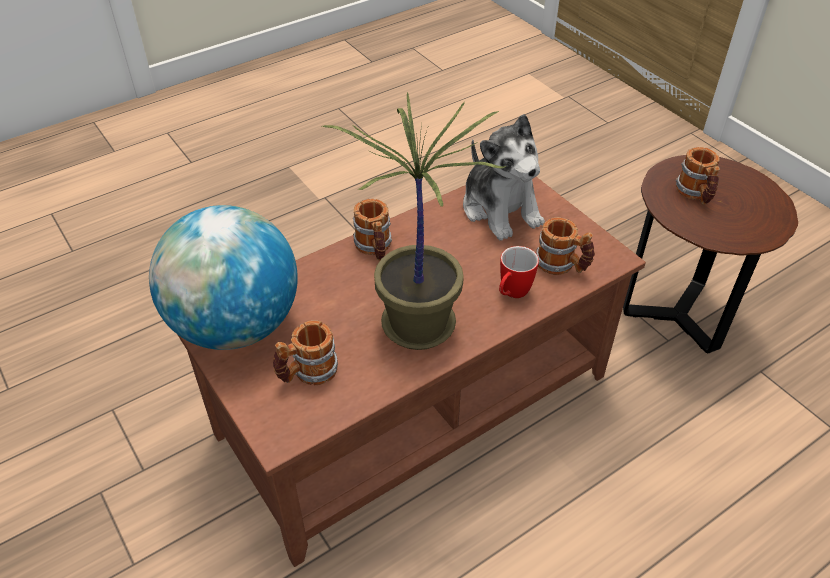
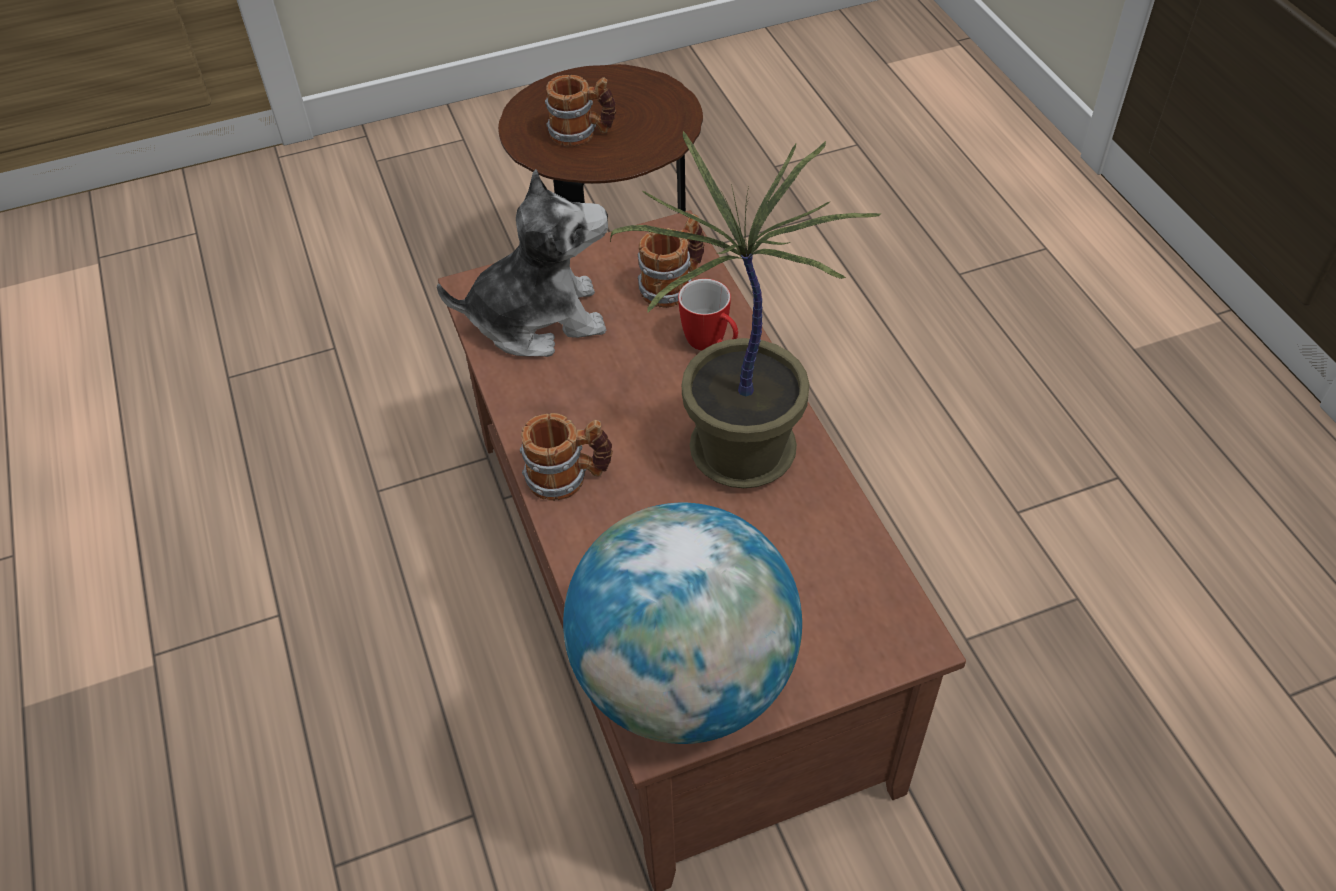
camera: 75 degrees left, 5 degrees up
mug [273,320,338,386] -> none

